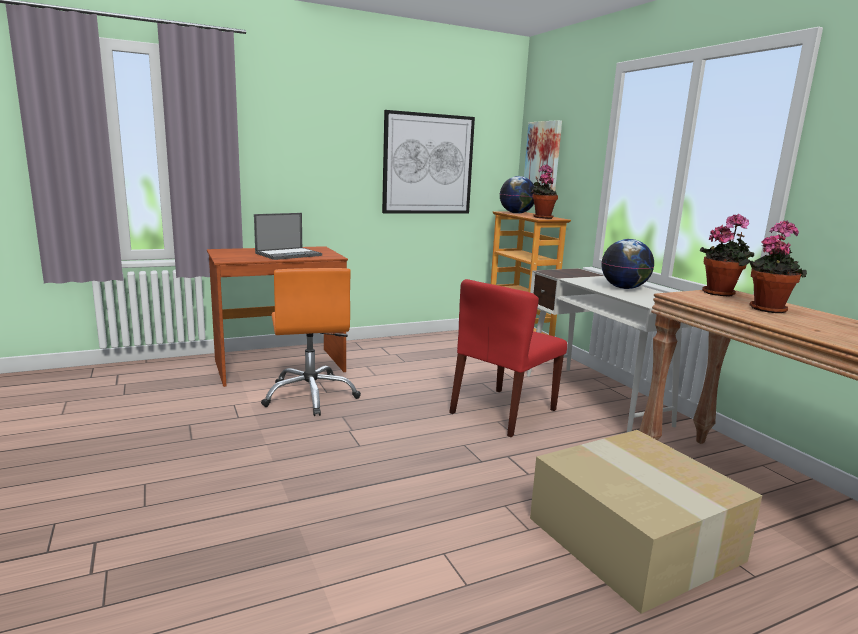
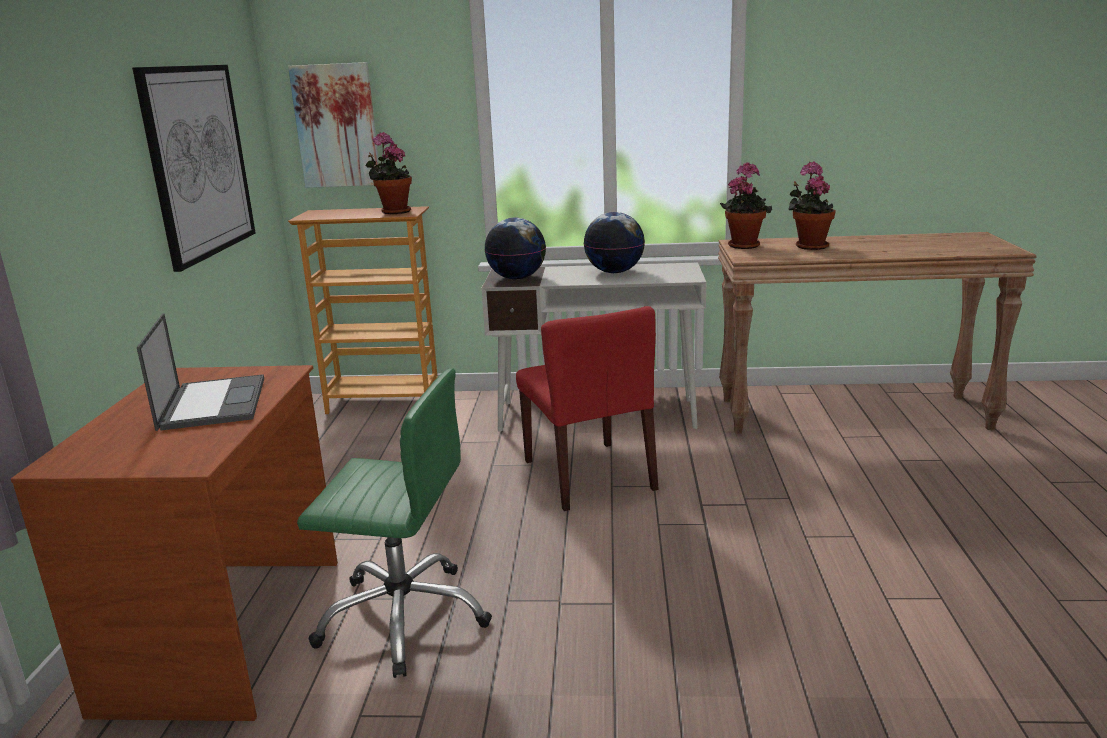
camera: 60 degrees left, 5 degrees up
orange office chair [261,268,361,416] -> green office chair [297,368,492,678]
globe [500,176,535,214] -> globe moved to [484,218,546,279]
cardboard box [530,430,762,614] -> none

